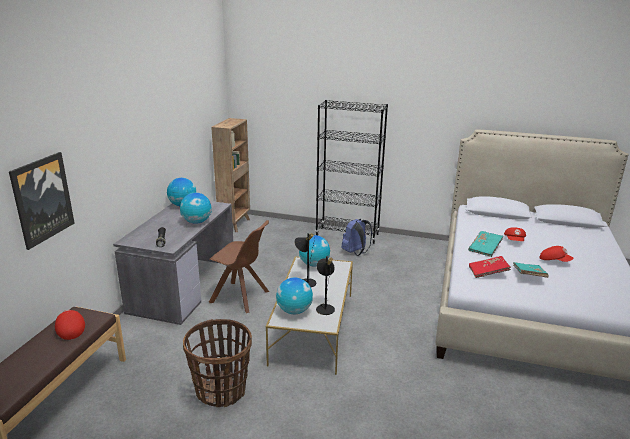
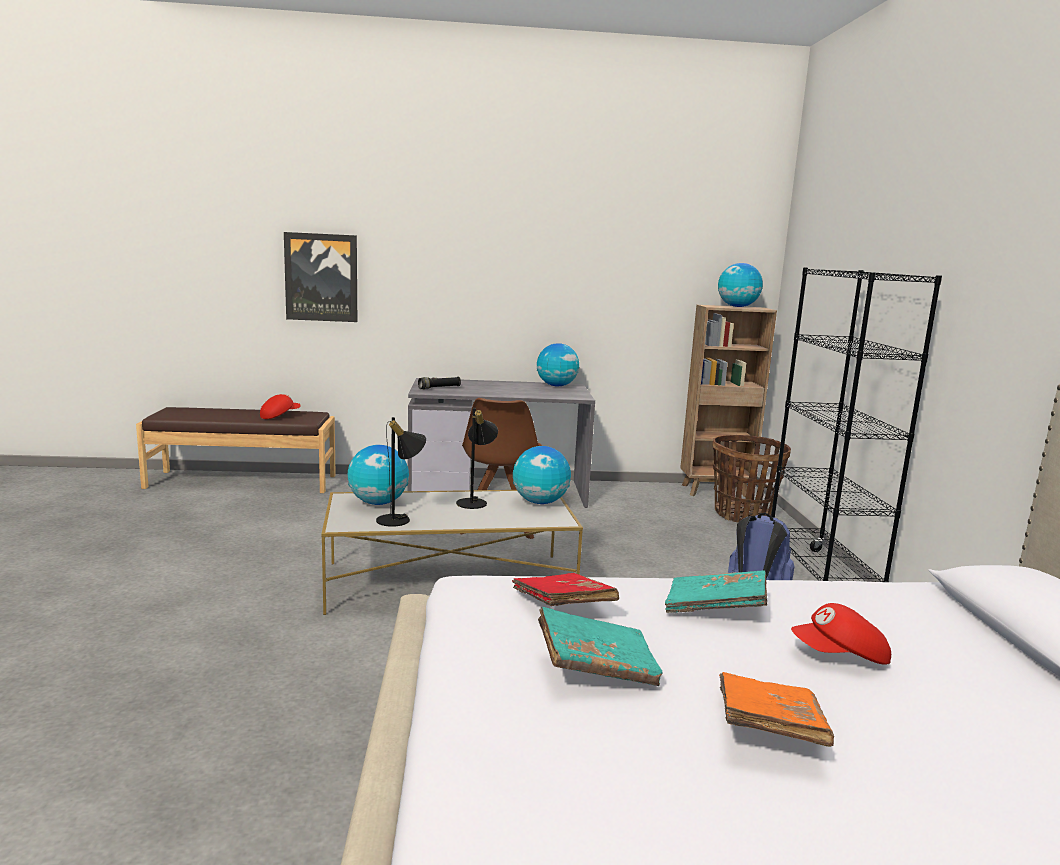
camera: 70 degrees right, 10 degrees down
globe [180,193,212,224] -> globe moved to [718,263,763,307]
basket [183,319,252,407] -> basket moved to [712,435,791,522]
red cap [539,246,573,262] -> orange book [719,672,834,747]

